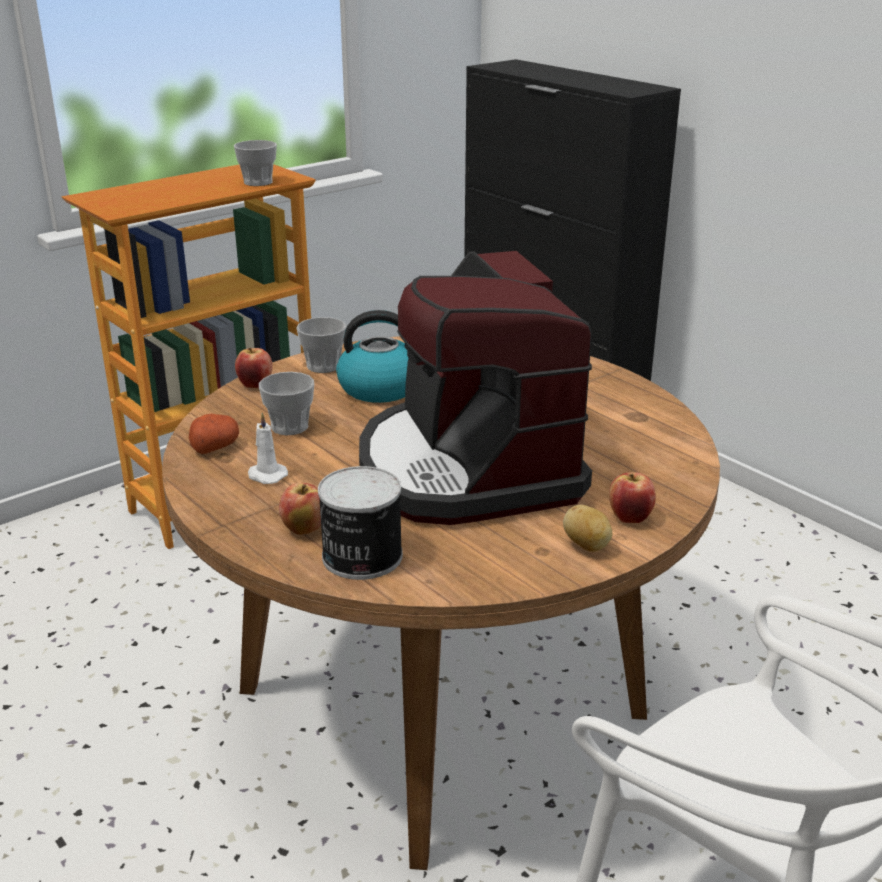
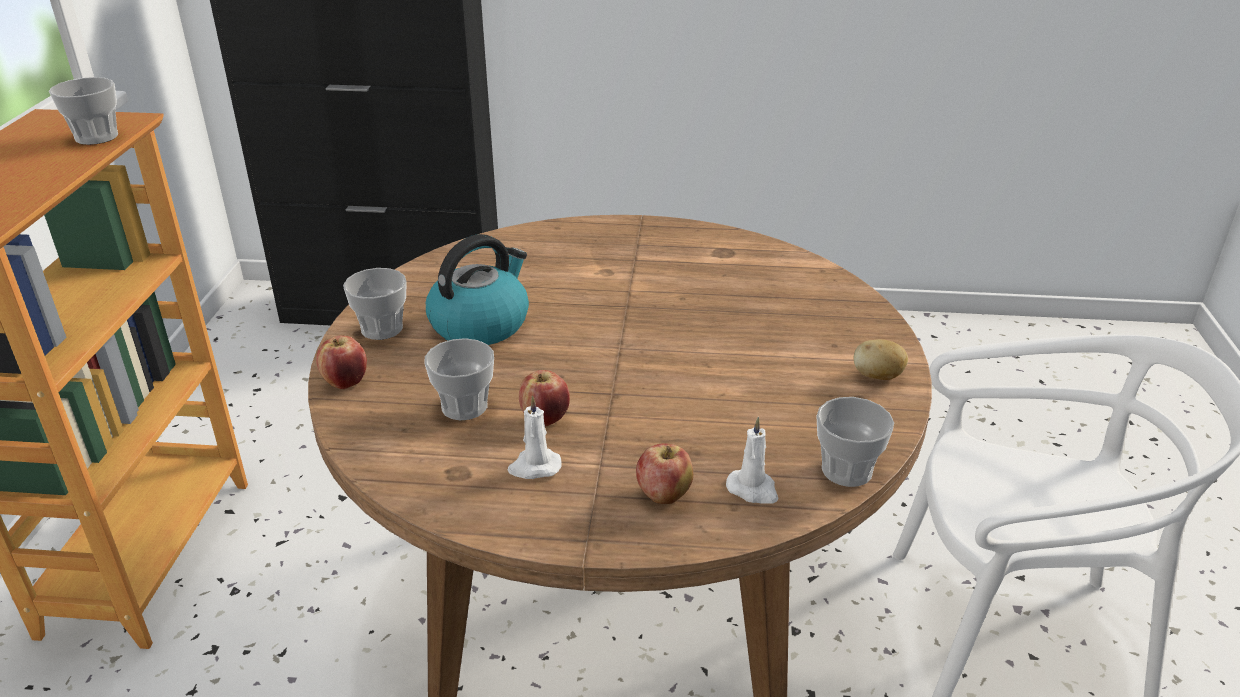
camera: 45 degrees left, 5 degrees up
potato [189,414,239,454] -> none
can [318,466,403,580] -> white candle [726,417,778,504]
coffee machine [359,251,592,525] -> none
apple [609,472,656,523] -> apple moved to [519,370,570,427]
none -> cup [817,397,894,487]

